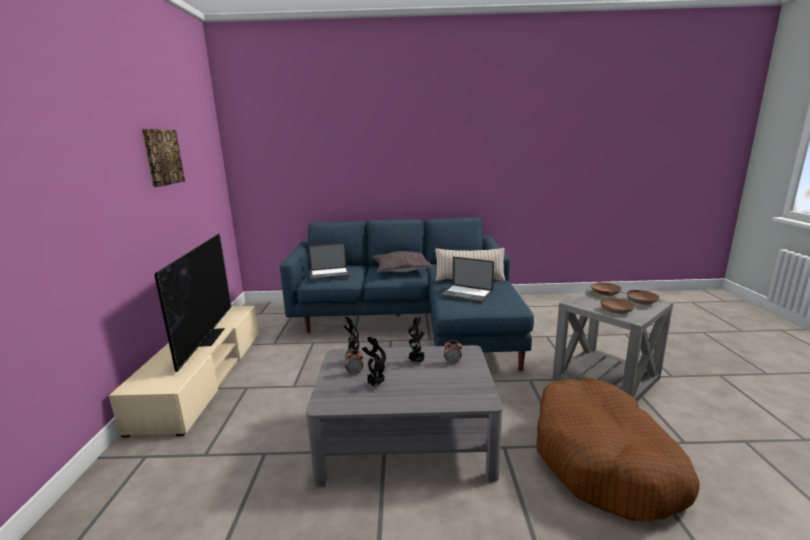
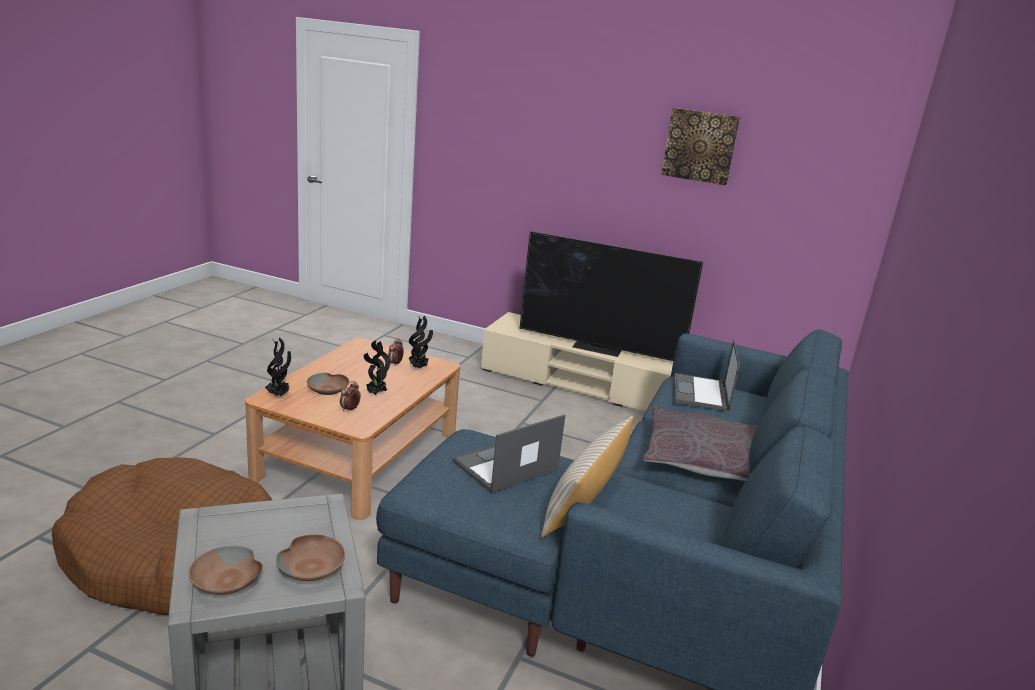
camera: 110 degrees right, 5 degrees up
grey coffee table [306,345,503,487] -> brown coffee table [245,338,460,520]
potted plant [362,337,386,386] -> potted plant moved to [265,337,291,397]
brown bowl [601,298,635,314] -> brown bowl moved to [307,373,349,395]

